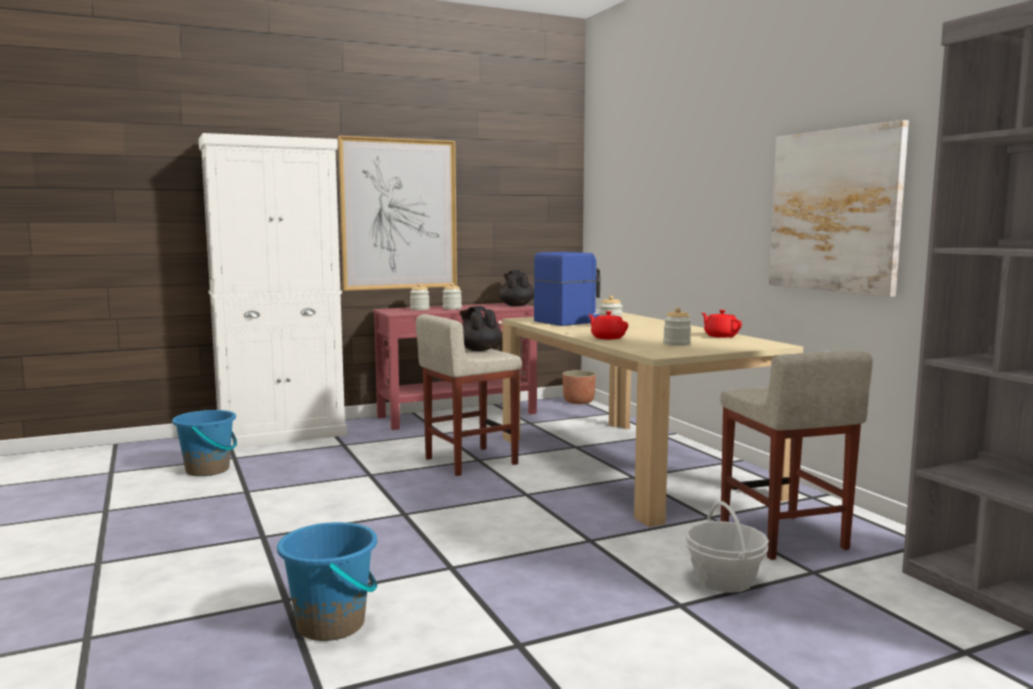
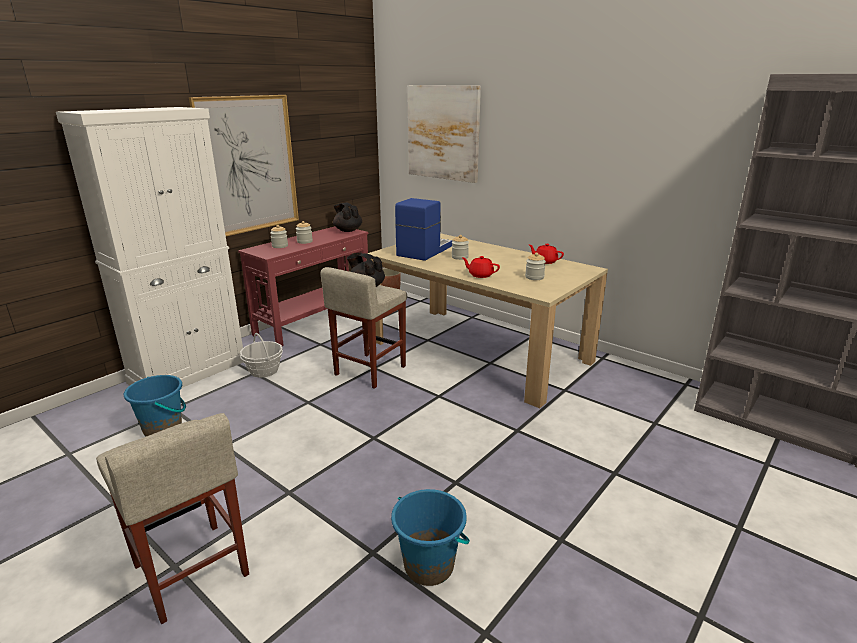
camera: 25 degrees left, 15 degrees up
basket [684,501,769,593] -> basket moved to [240,333,283,378]
beige stool [721,351,873,560] -> beige stool moved to [96,413,249,624]
picture [769,120,909,297] -> picture moved to [407,85,481,183]

